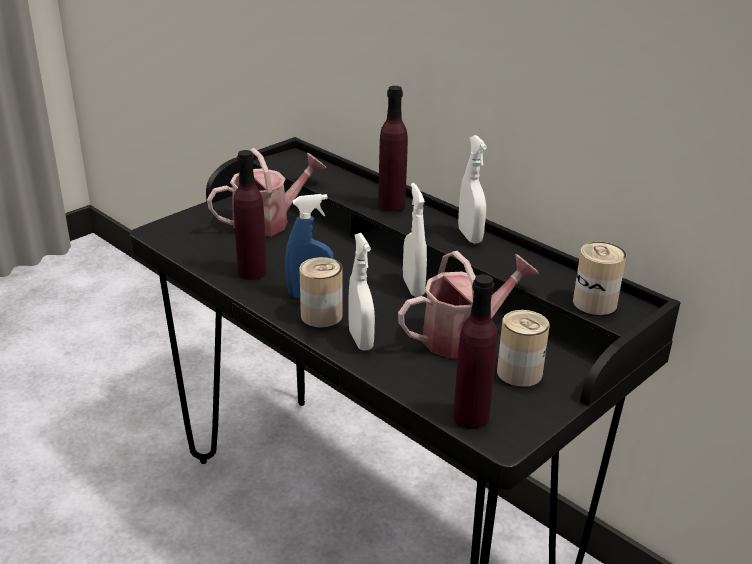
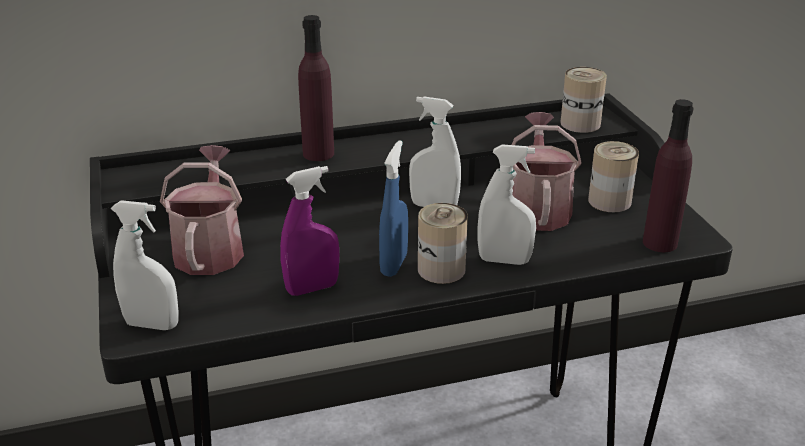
camera: 60 degrees left, 0 degrees up
purple bottle [233,150,267,280] -> purple spray bottle [280,166,339,296]
white spray bottle [458,135,487,244] -> white spray bottle moved to [111,200,178,330]

